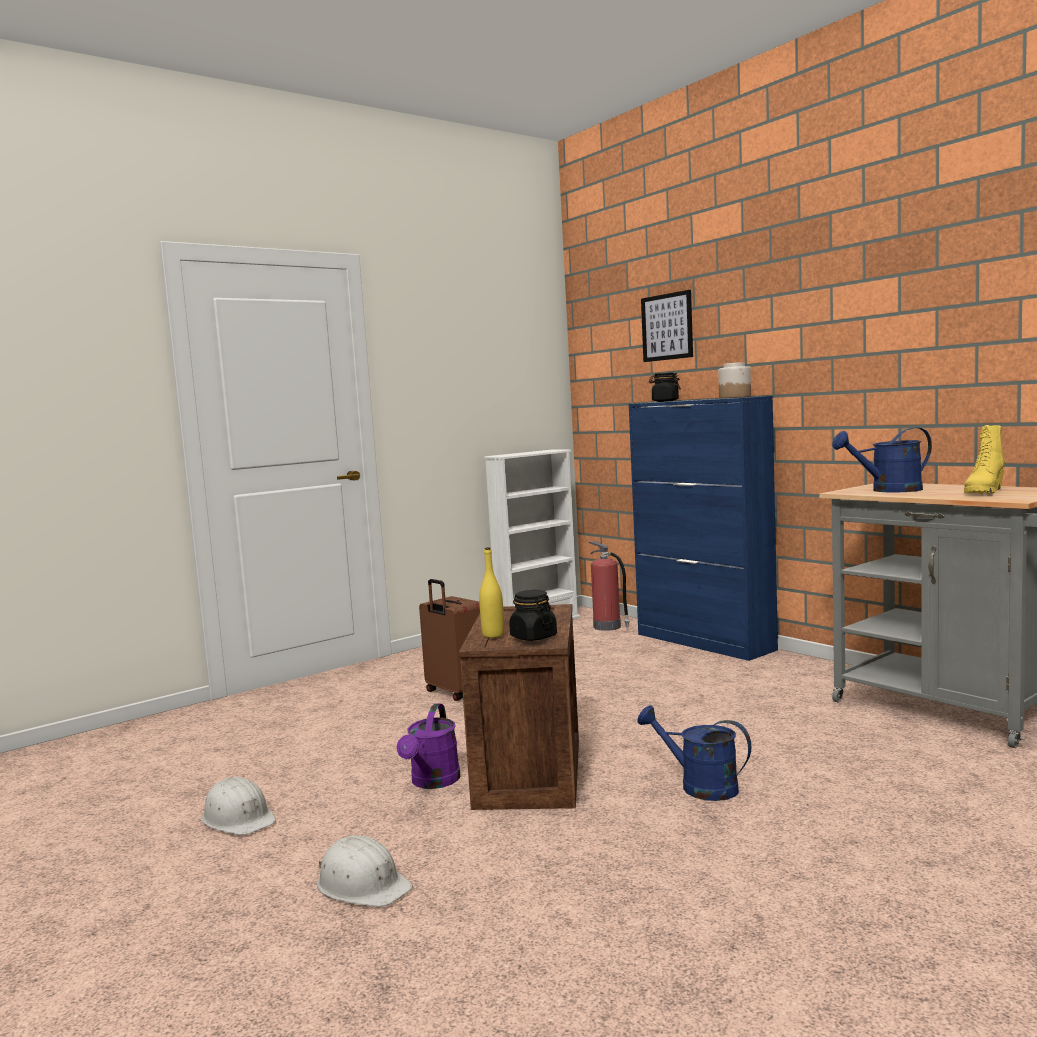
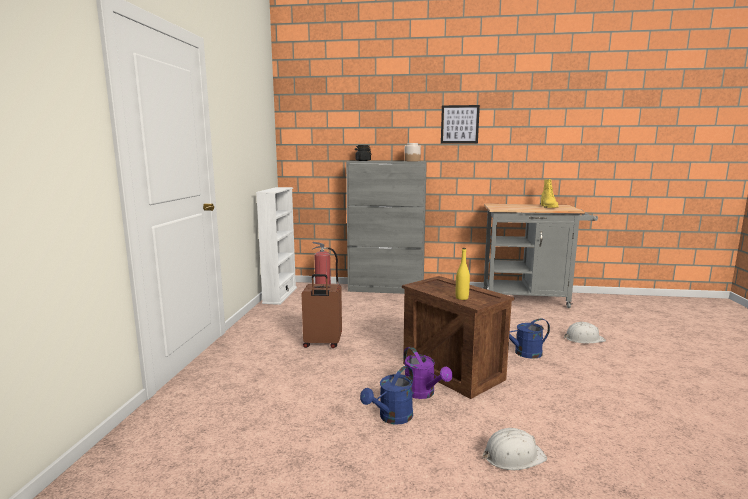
camera: 45 degrees left, 5 degrees up
white hard hat [201,777,276,835] -> white hard hat moved to [564,322,606,344]
black jar [509,590,557,641] -> none
blue cabinet [629,396,778,661] -> grey cabinet [346,161,427,294]
picture [641,290,693,362] -> picture moved to [441,105,480,143]
blue watering can [832,427,932,493] -> blue watering can moved to [360,366,413,425]

